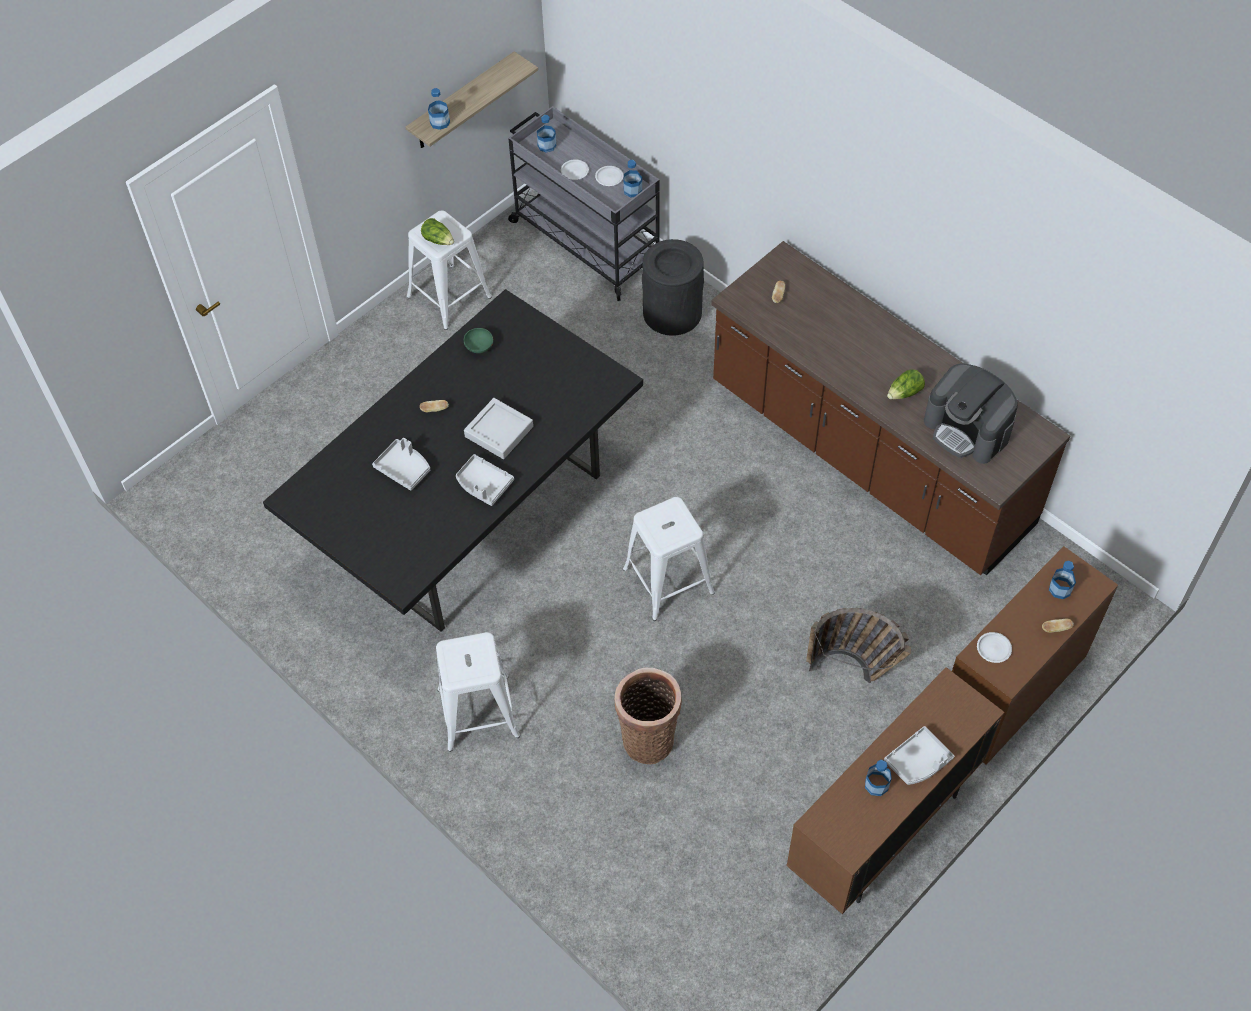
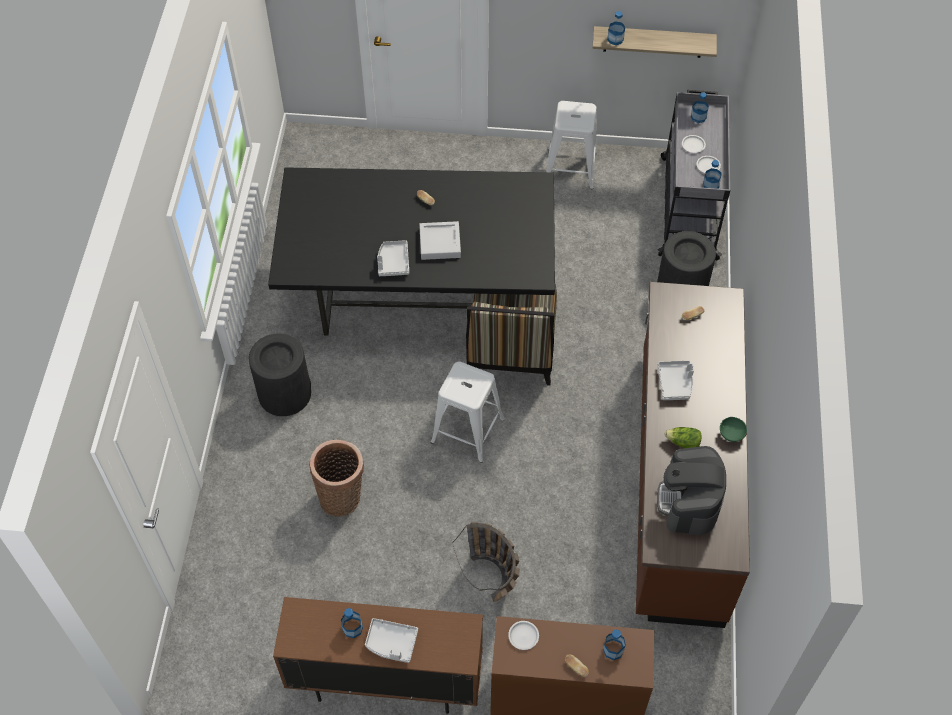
camera: 50 degrees right, 0 degrees up
grey tray [372,438,430,490] -> grey tray moved to [658,360,694,400]
lettuce [421,218,454,245] -> none
white stool [436,632,520,752] -> black trash can [249,334,311,416]
green bowl [464,328,493,353] -> green bowl moved to [720,417,747,442]
none -> chair [466,284,557,386]

